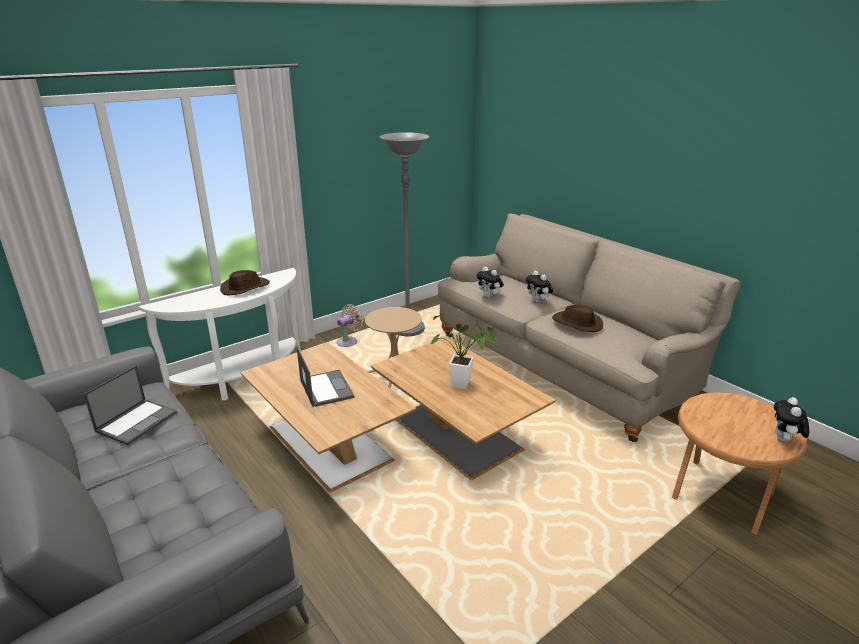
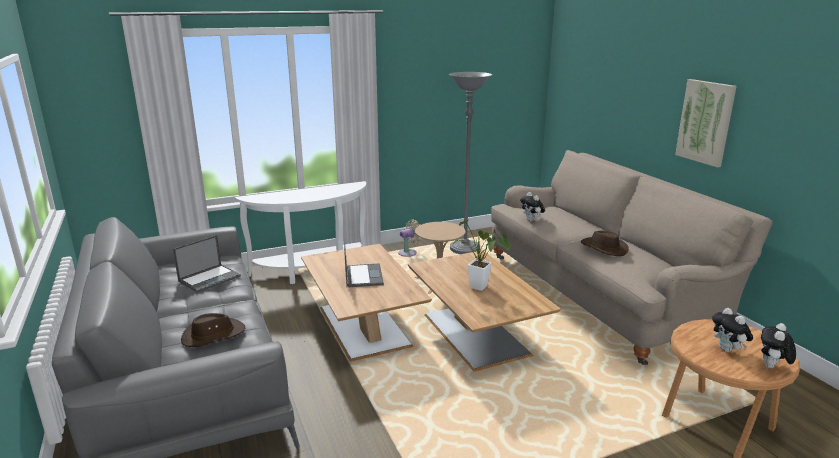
camera: 15 degrees right, 5 degrees down
brown hat [220,270,270,295] -> brown hat moved to [181,313,245,347]
plush toy [525,271,553,303] -> plush toy moved to [712,308,753,352]
none -> picture [675,79,737,167]

